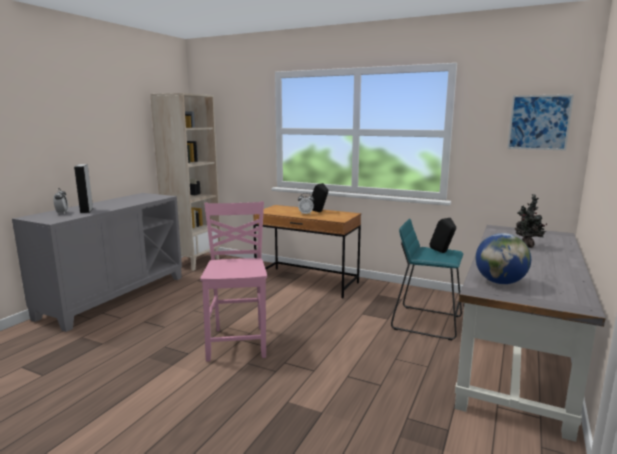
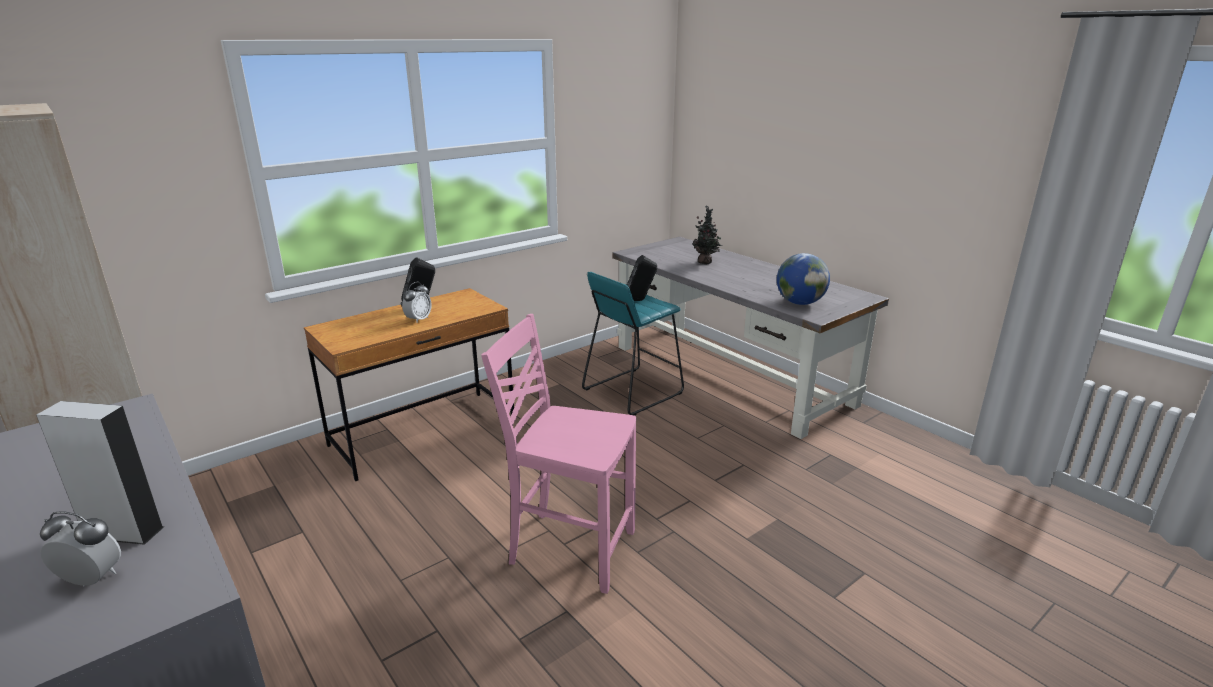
camera: 65 degrees left, 10 degrees up
picture [507,94,574,150] -> none

